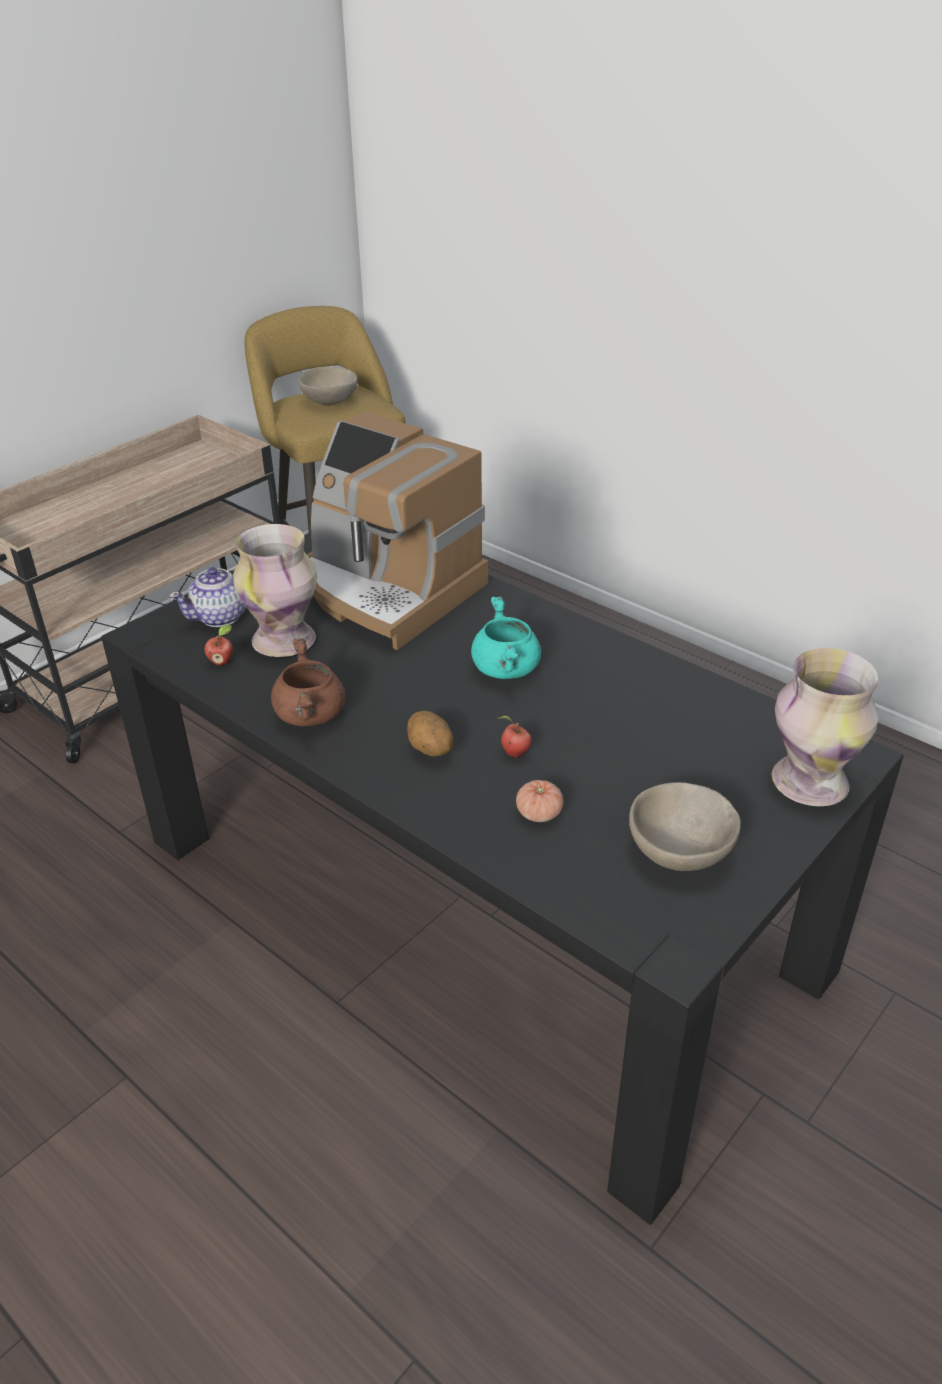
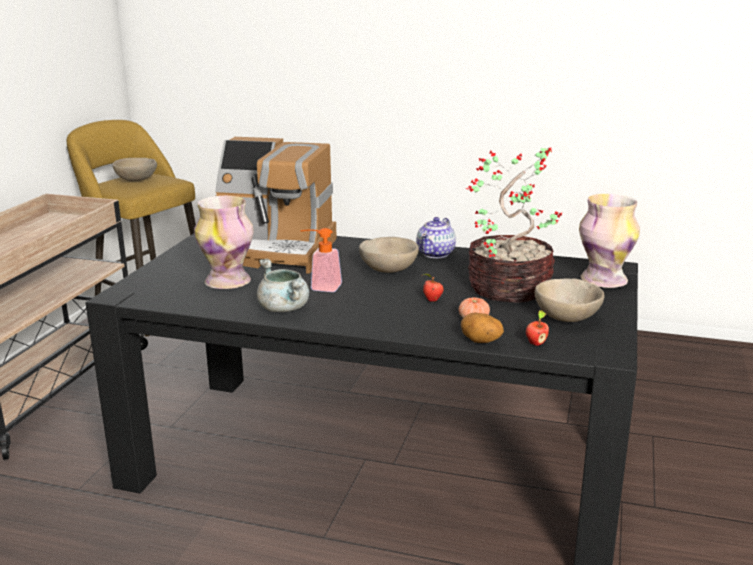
camera: 25 degrees left, 15 degrees down
teapot [169,567,246,627] -> teapot moved to [416,217,456,258]
apple [205,625,233,666] -> apple moved to [526,310,549,346]
brown cooking pot [271,638,346,726] -> grey cooking pot [257,259,309,312]
potato [407,711,454,756] -> potato moved to [461,313,504,343]
turquoise cooking pot [471,597,541,679] -> beige bowl [359,237,419,273]
none -> soap dispenser [300,228,342,292]
none -> potted plant [466,147,562,303]

